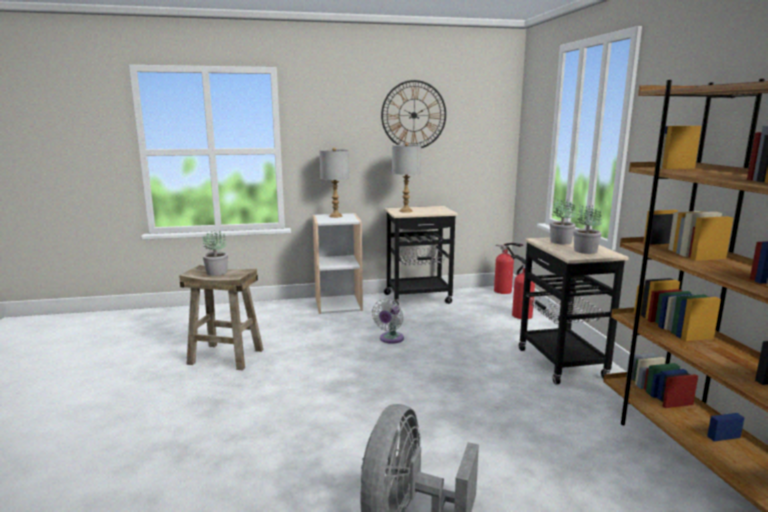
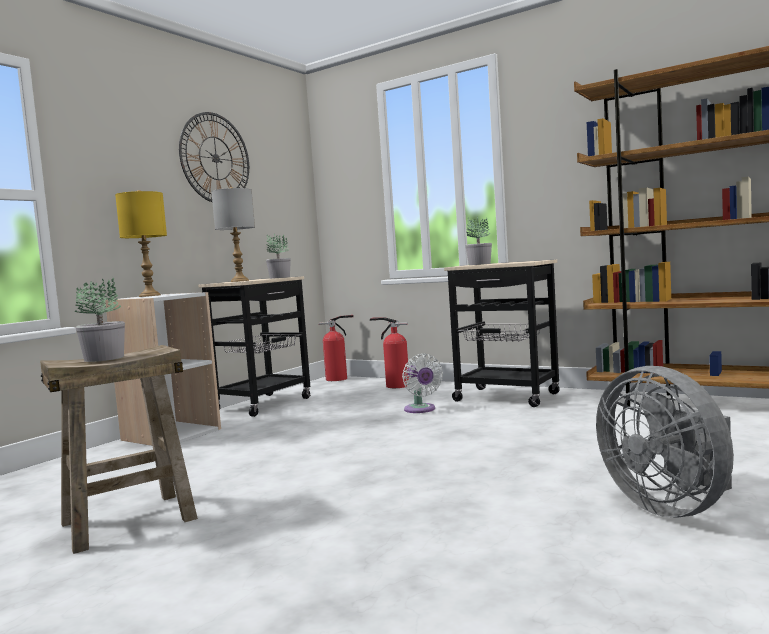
camera: 45 degrees left, 10 degrees down
grey table lamp [319,148,349,218] -> yellow table lamp [115,190,167,297]
white fan [372,299,404,344] -> white fan moved to [402,353,443,413]
potted plant [573,204,602,254] -> potted plant moved to [266,234,291,279]

